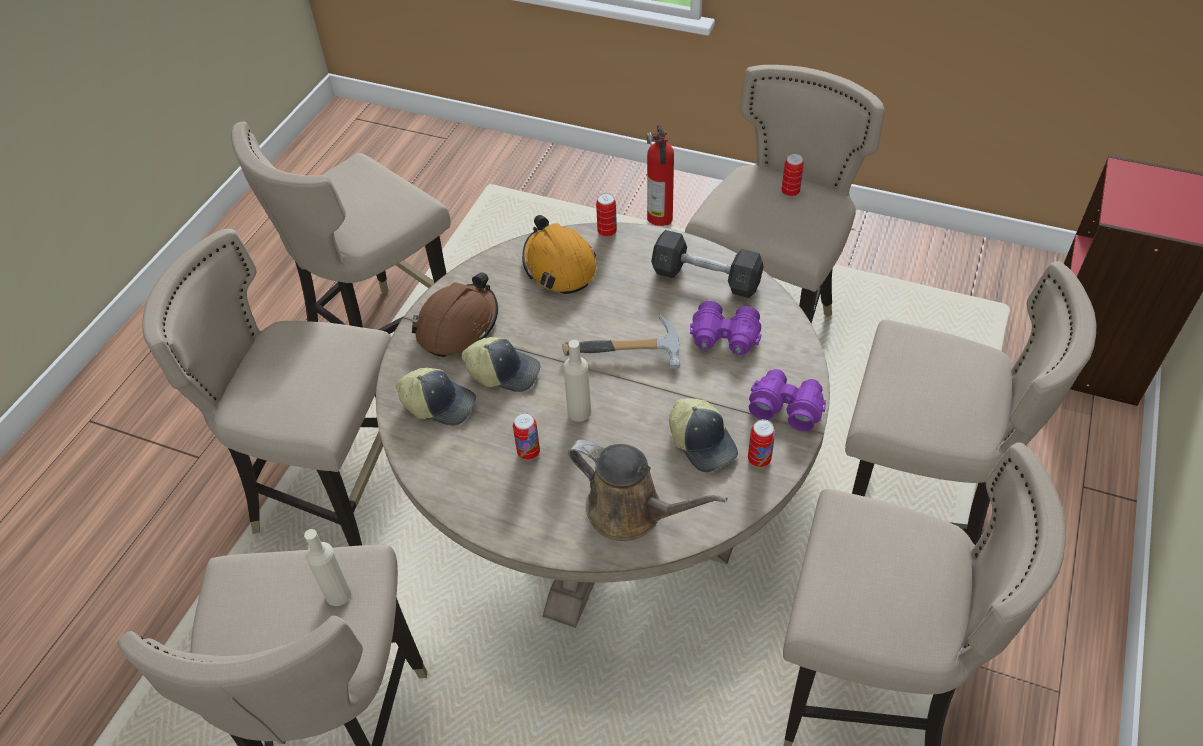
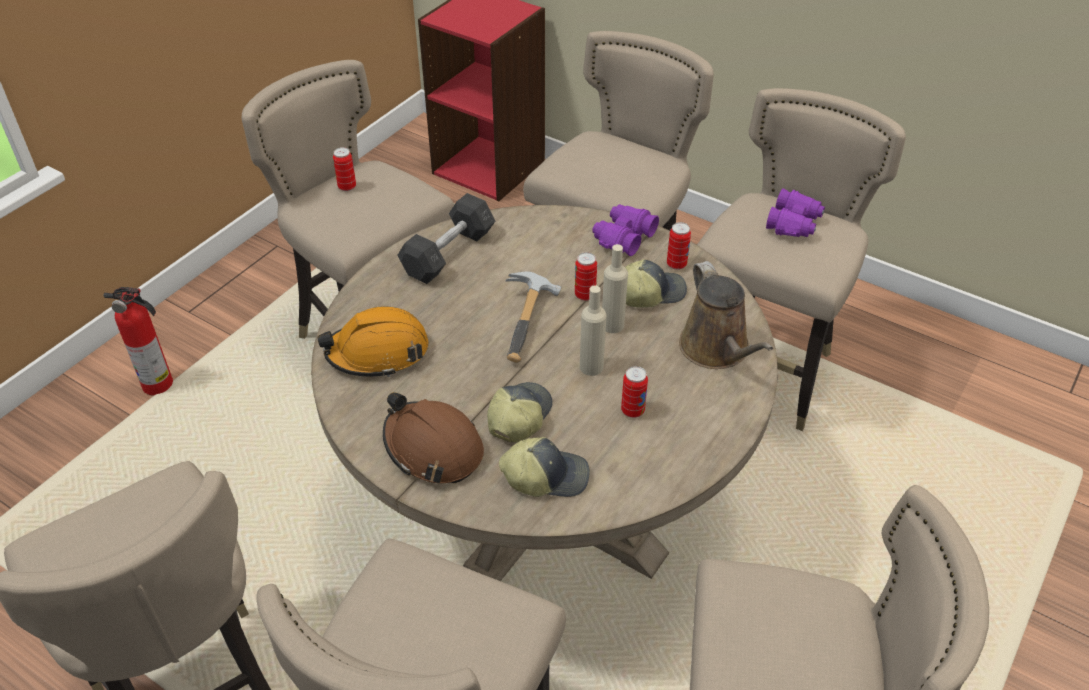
camera: 80 degrees left, 5 degrees down
beige bottle [304,529,352,606] -> beige bottle moved to [602,244,628,333]
cap [396,368,476,426] -> cap turned 60 degrees clockwise [499,437,590,497]
brown watering can [568,440,728,541] -> brown watering can turned 120 degrees clockwise [679,261,773,369]
can [596,193,617,237] -> can moved to [575,252,597,301]
purple binoculars [690,301,761,356] -> purple binoculars moved to [766,188,825,237]

